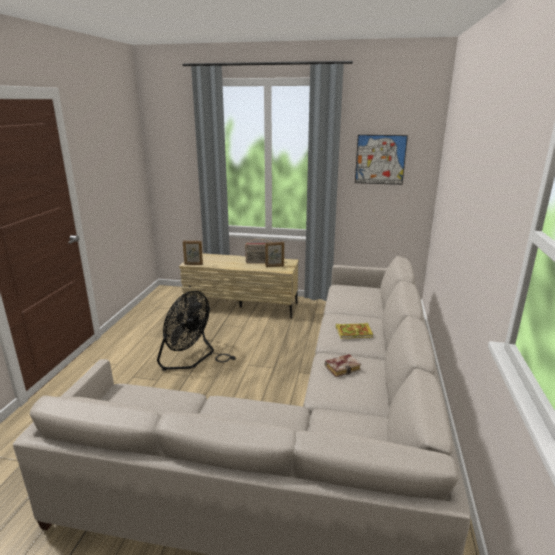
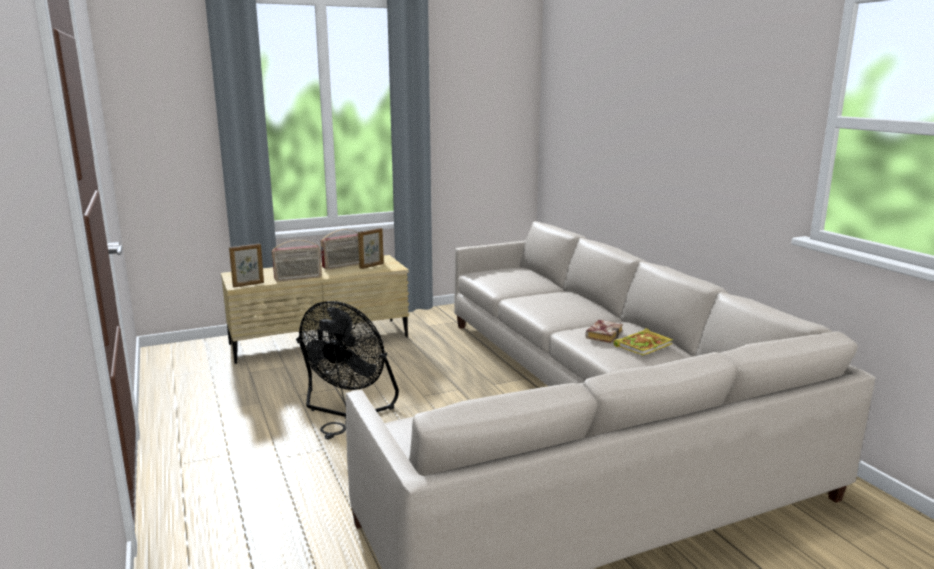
camera: 35 degrees left, 5 degrees down
black fan [157,291,236,371] -> black fan turned 120 degrees clockwise [296,301,399,440]
book [336,322,373,339] -> book moved to [613,328,673,356]
picture [355,135,408,185] -> none
none -> radio [272,240,322,281]

